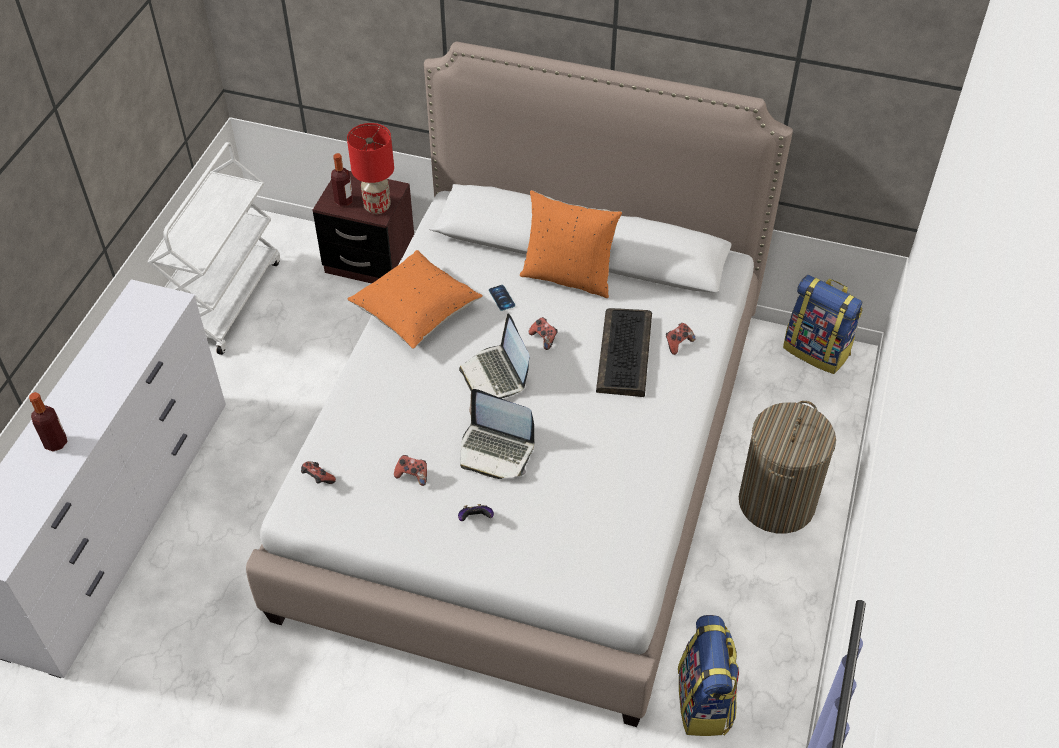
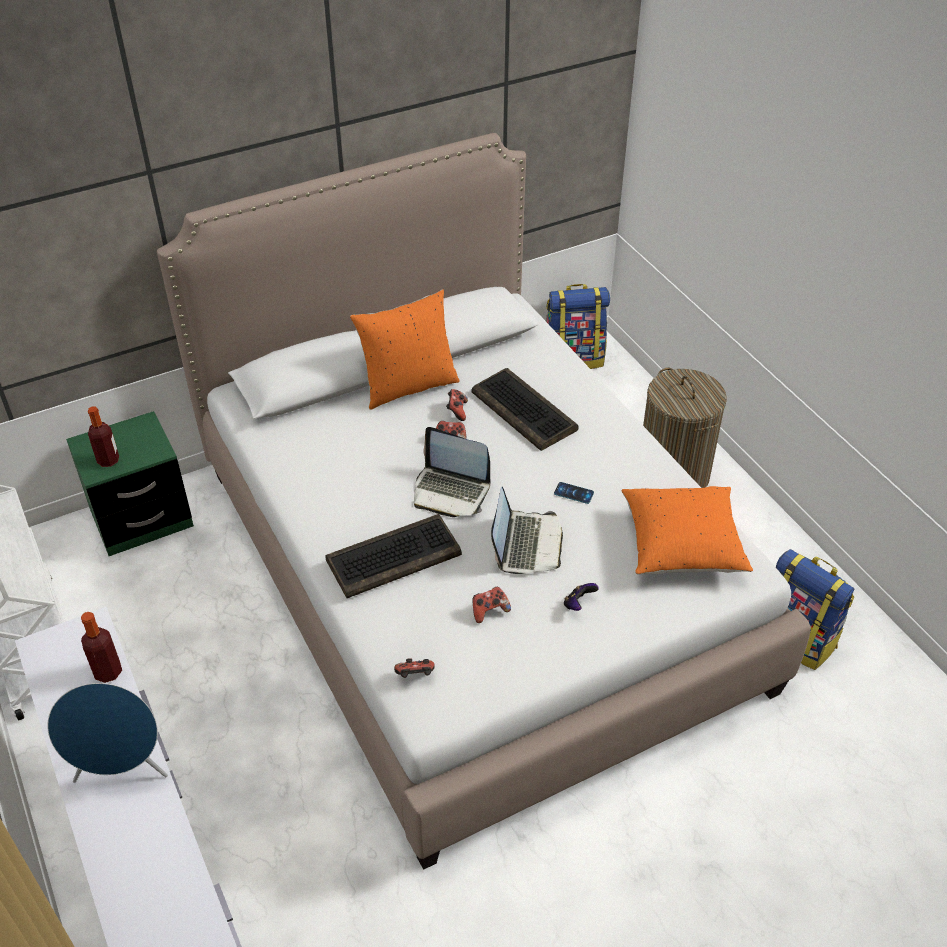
camera: 45 degrees left, 5 degrees down
bottle [29,392,68,452] -> bottle moved to [81,612,122,683]
brown nightstand [313,171,414,284] -> green nightstand [66,411,194,556]
red table lamp [347,123,394,214] -> none
orange pillow [348,250,483,349] -> orange pillow moved to [622,486,753,574]
laptop [460,389,534,479] -> laptop turned 60 degrees counterclockwise [491,487,563,574]
phone [489,285,515,311] -> phone moved to [554,482,594,504]
game controller [666,323,695,355] -> game controller moved to [446,389,468,421]
none -> blue speaker [47,683,168,783]
none -> keyboard [325,514,462,598]

